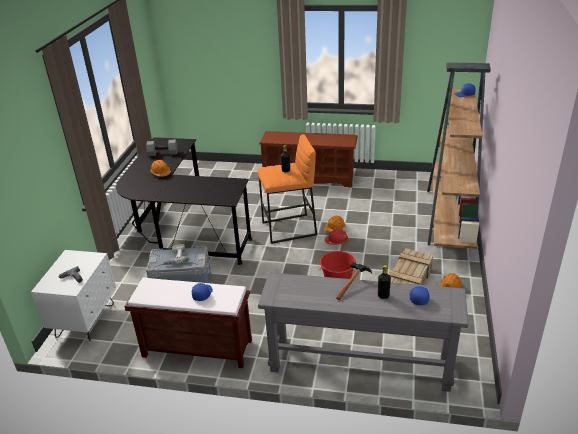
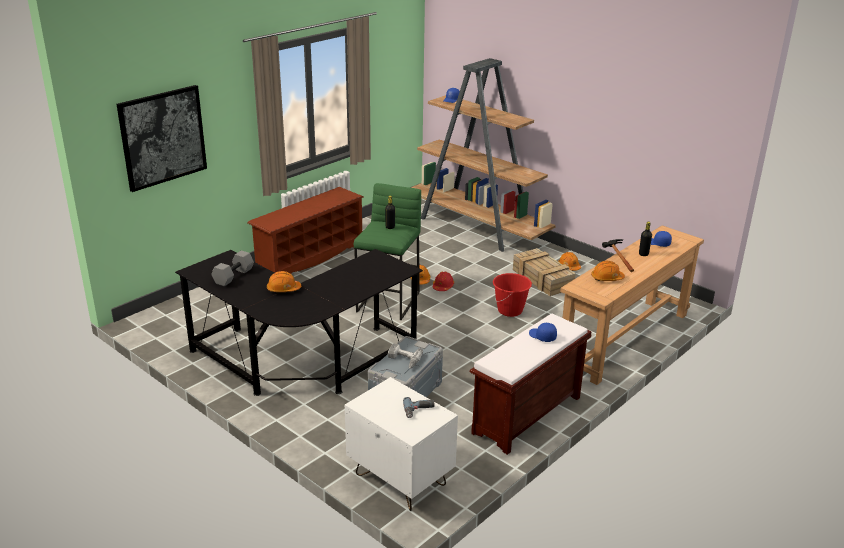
camera: 60 degrees left, 5 degrees down
orange stool [257,134,317,244] -> green stool [354,183,421,320]
grey console table [258,272,468,392] -> brown console table [560,225,704,385]
none -> picture [116,85,207,192]
none -> orange hard hat [591,261,625,281]

